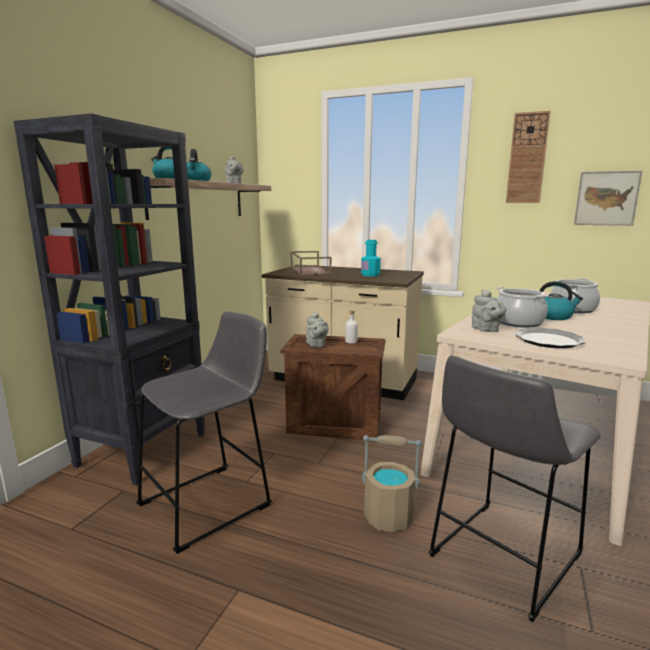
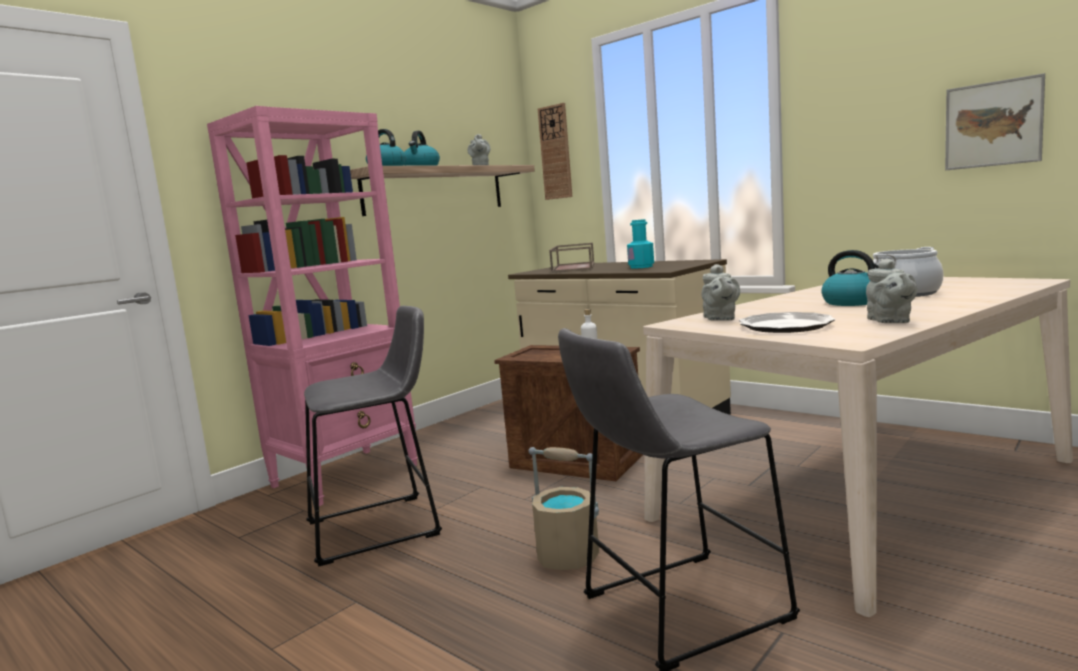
camera: 20 degrees right, 5 degrees down
black bookcase [14,113,205,485] -> pink bookcase [207,106,418,506]
grey teapot [306,312,329,347] -> grey teapot moved to [866,258,917,323]
cooking pot [497,287,549,328] -> none
wall clock [506,111,551,203] -> wall clock moved to [538,103,572,200]

